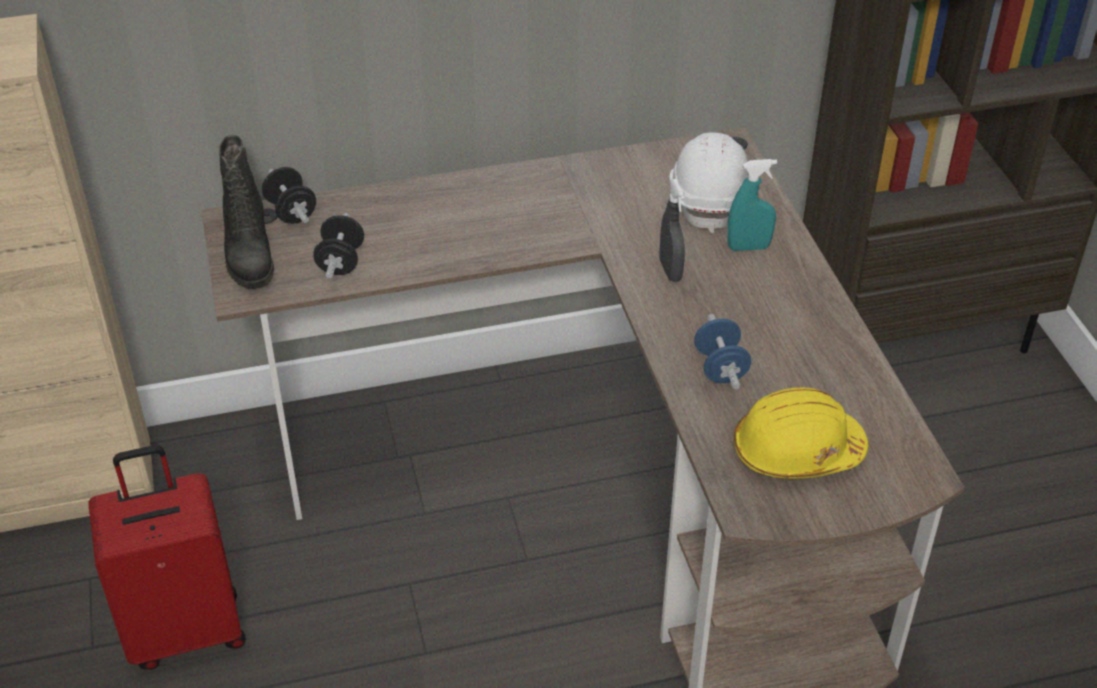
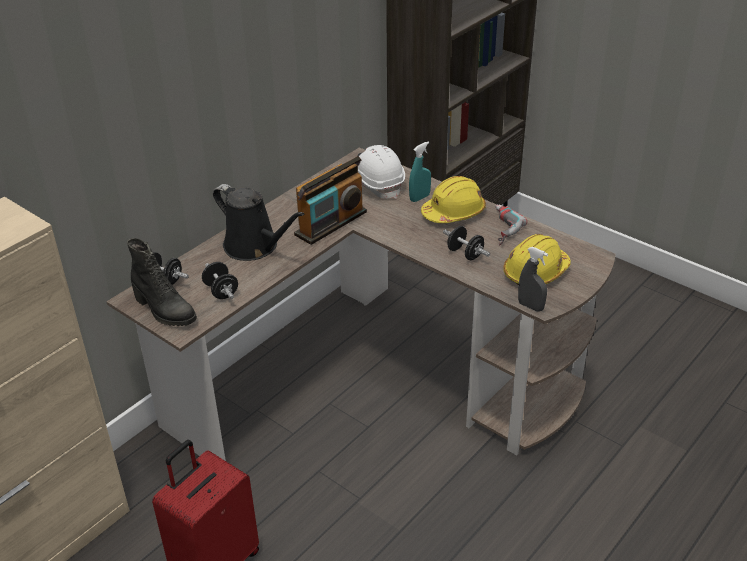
camera: 35 degrees left, 5 degrees down
grey spray bottle [660,179,685,282] -> grey spray bottle moved to [518,247,548,312]
blue dumbbell [694,314,751,389] -> black dumbbell [443,226,490,260]
none -> black watering can [213,184,304,261]
none -> radio [294,156,367,245]
none -> yellow hard hat [421,176,486,223]
none -> power drill [495,204,527,246]

